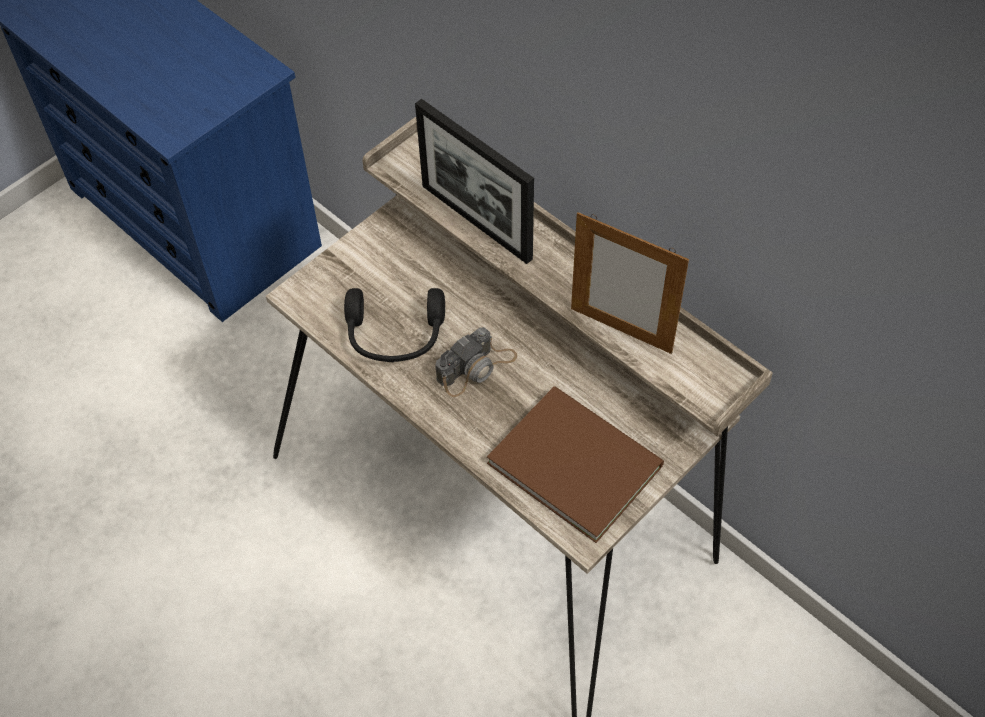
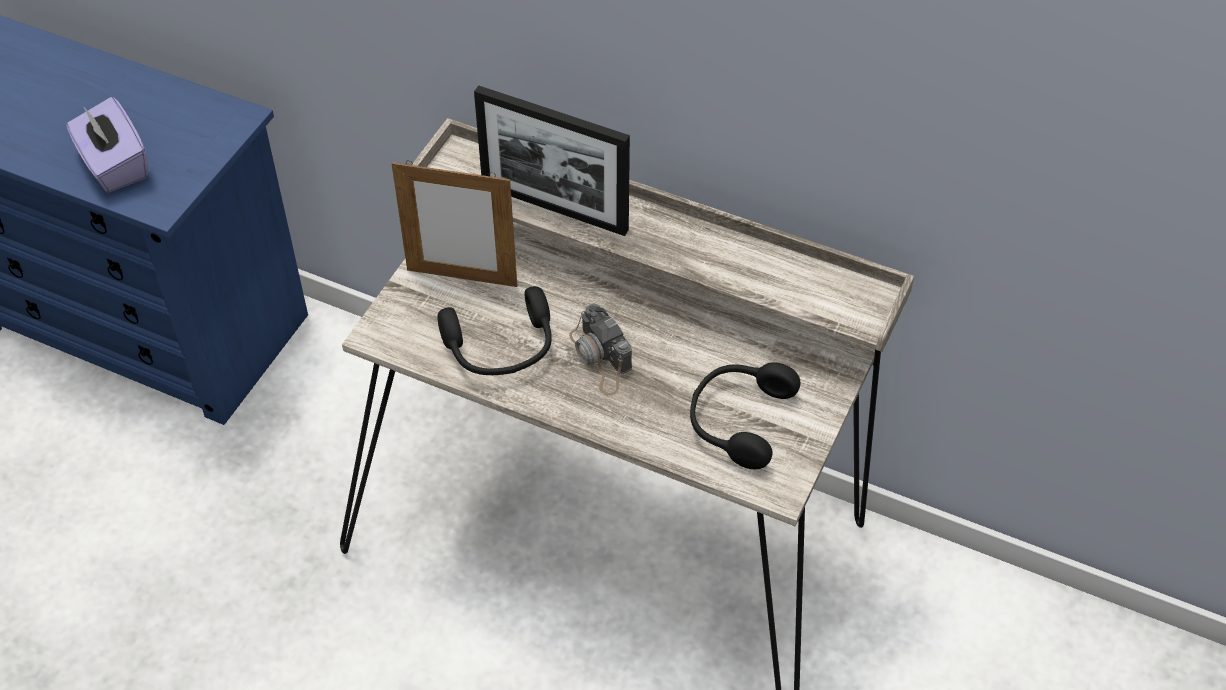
camera: 20 degrees left, 5 degrees down
camera [435,327,517,397] -> camera turned 120 degrees clockwise [569,303,632,396]
brown book [487,386,664,543] -> black headphones [690,362,800,469]
picture frame [571,212,689,354] -> picture frame moved to [392,160,517,287]
none -> purple tissue box [67,97,148,192]

